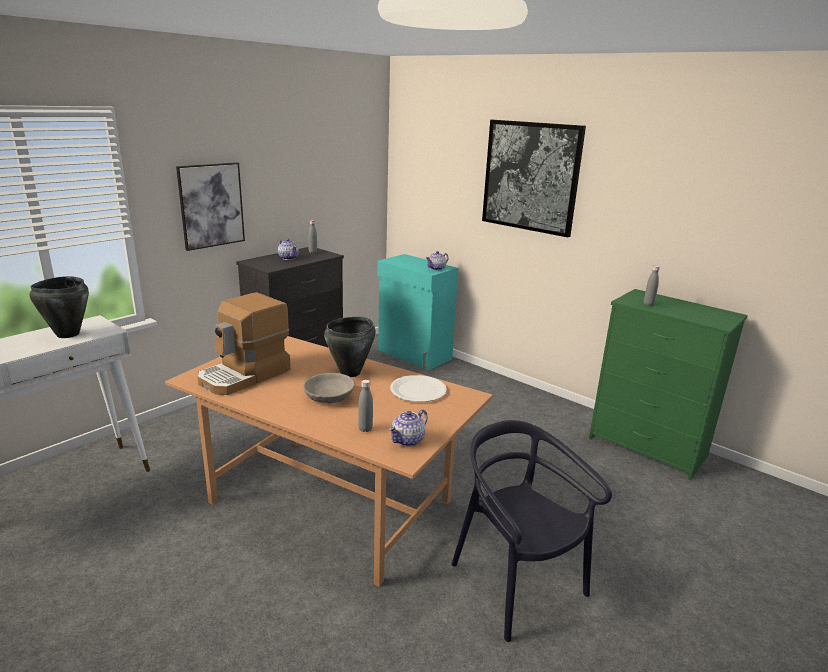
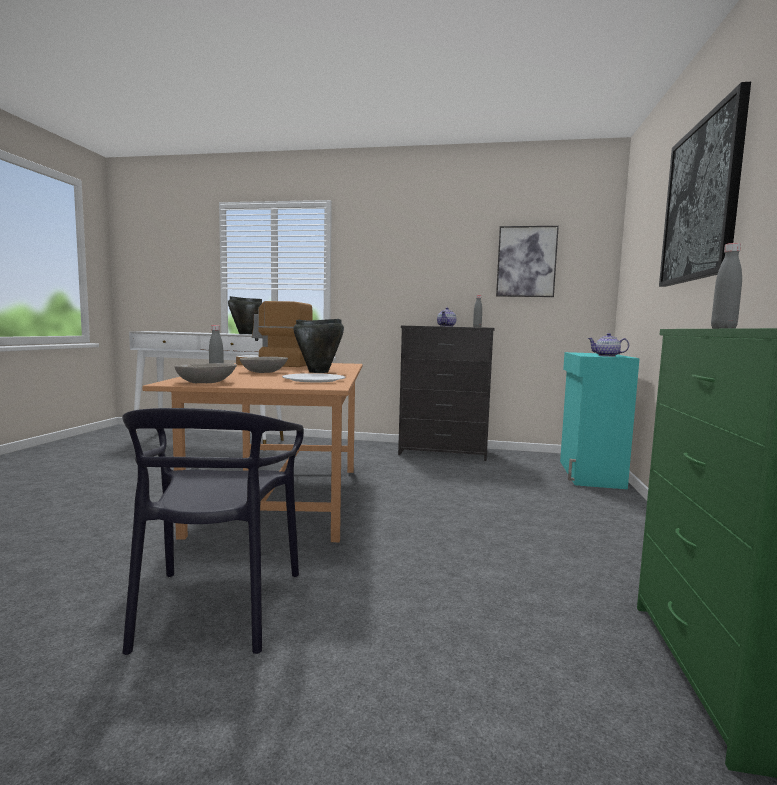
camera: 60 degrees right, 15 degrees down
picture [176,162,245,251] -> picture moved to [496,226,559,297]
teapot [388,409,427,447] -> grey bowl [174,363,237,383]
black chair [451,420,612,642] -> black chair turned 150 degrees clockwise [122,408,304,655]

